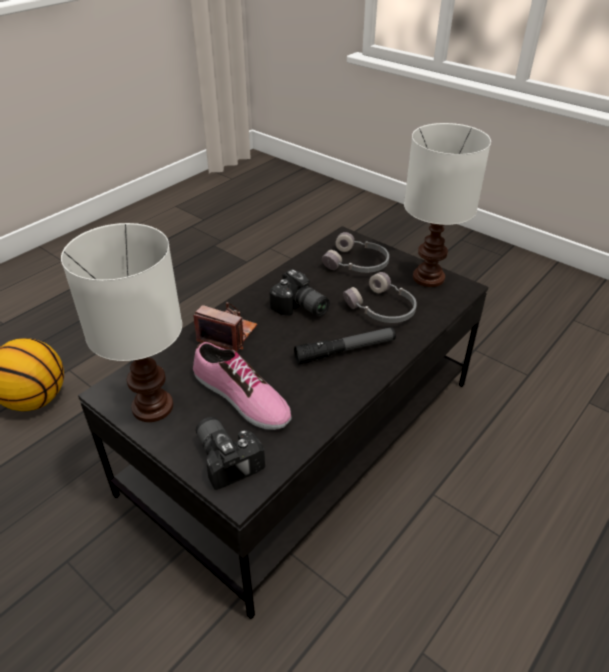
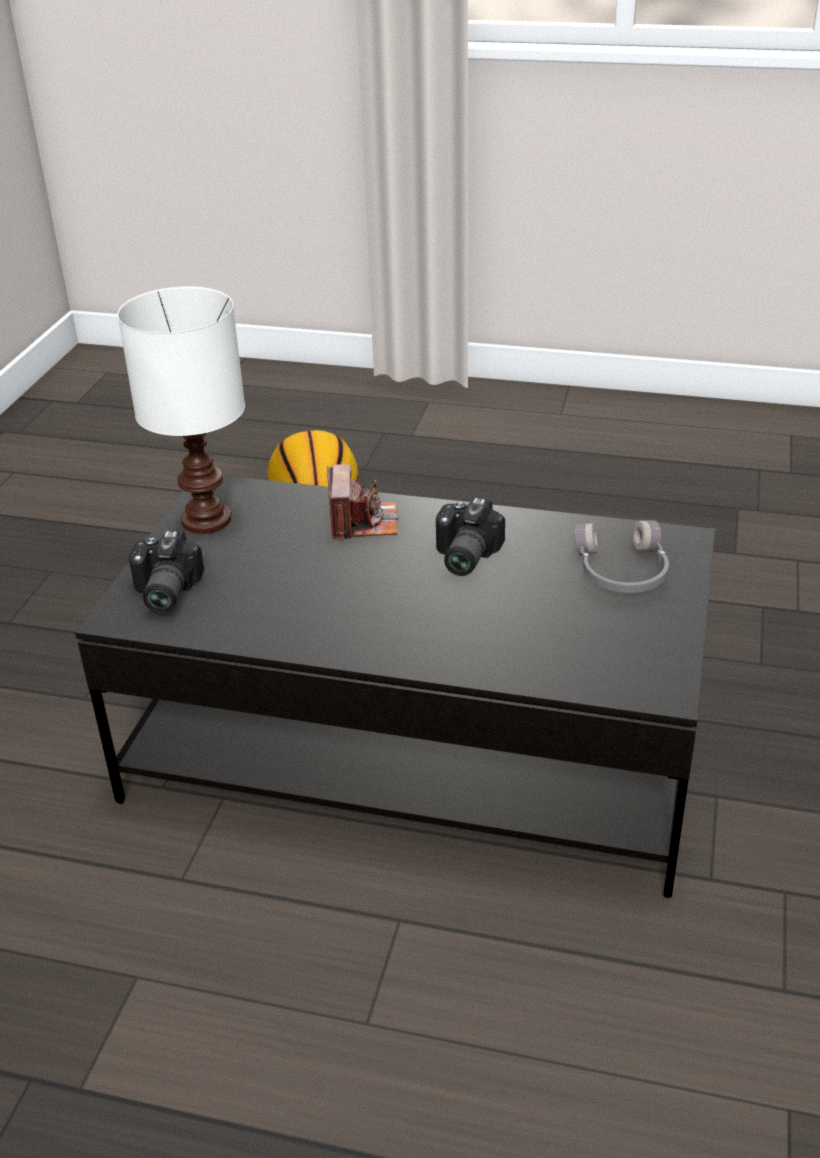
camera: 65 degrees right, 5 degrees down
shoe [193,342,291,430] -> none
camera [196,417,265,490] -> camera turned 150 degrees clockwise [129,530,204,613]
flashlight [294,327,396,364] -> none
grey headphones [343,272,417,323] -> none
white table lamp [404,123,491,287] -> none

